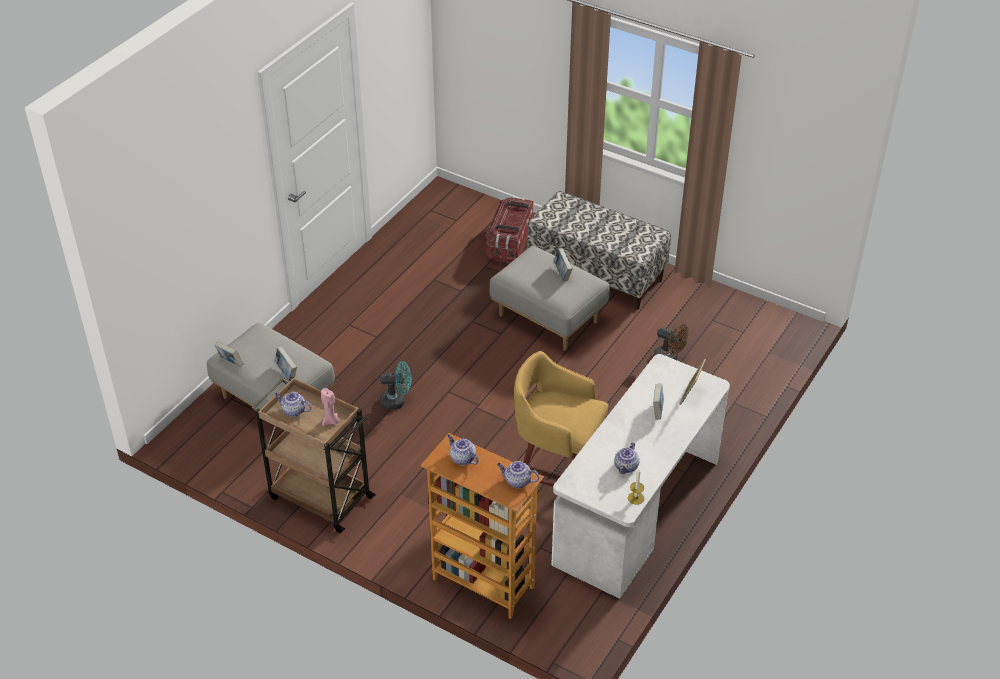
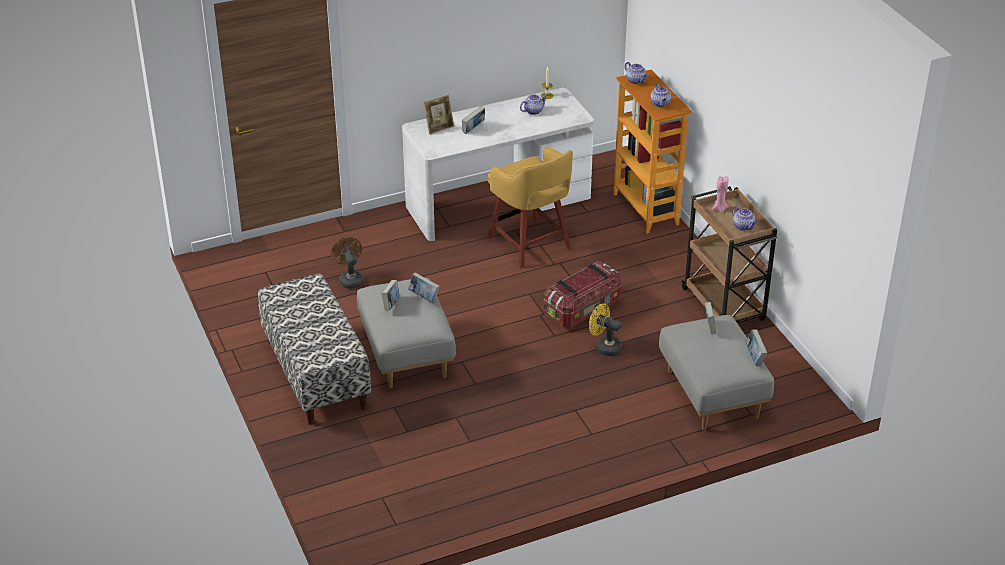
camera: 145 degrees left, 5 degrees down
turquoise fan [380,361,411,410] -> yellow fan [589,303,622,356]
storage box [485,197,533,263] -> storage box moved to [543,260,622,327]
none -> book [408,272,439,303]

